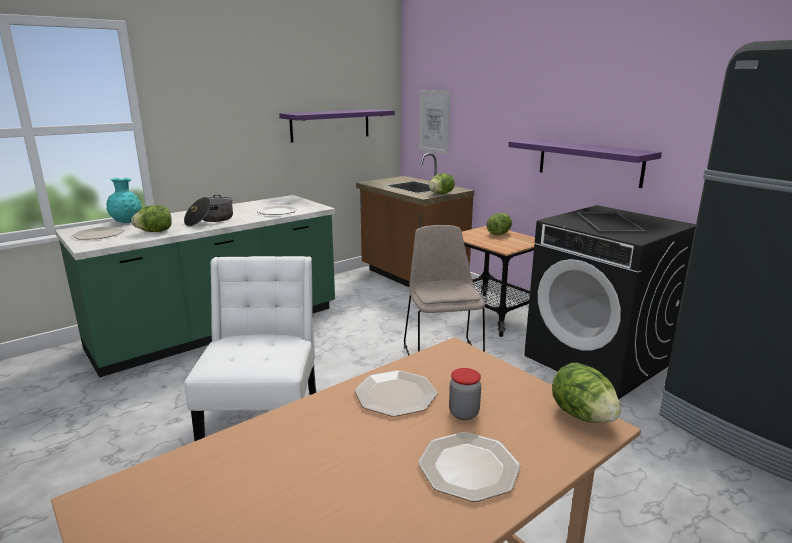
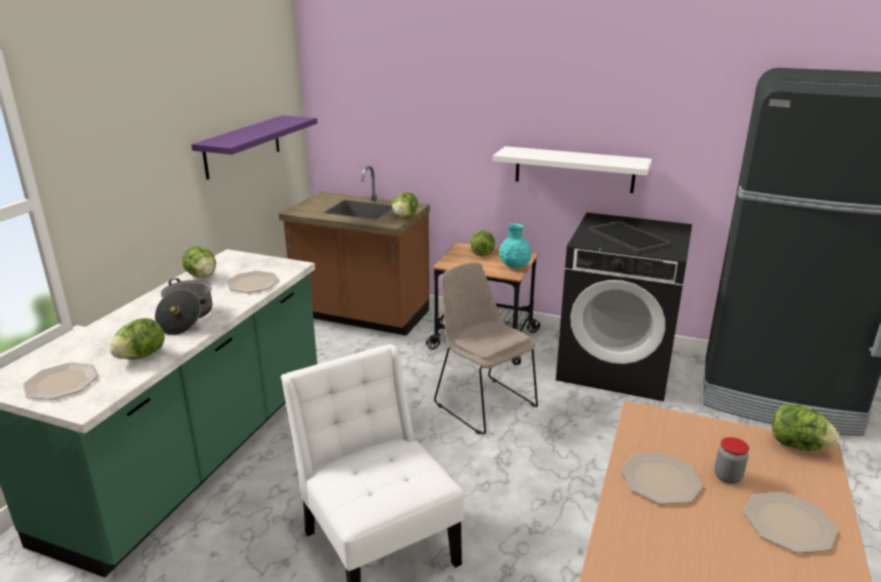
camera: 30 degrees left, 5 degrees up
turquoise vase [106,178,142,223] -> turquoise vase moved to [499,223,532,268]
picture [419,90,450,154] -> none
purple shelf [508,139,662,188] -> white shelf [493,146,652,193]
none -> lettuce [182,246,216,278]

